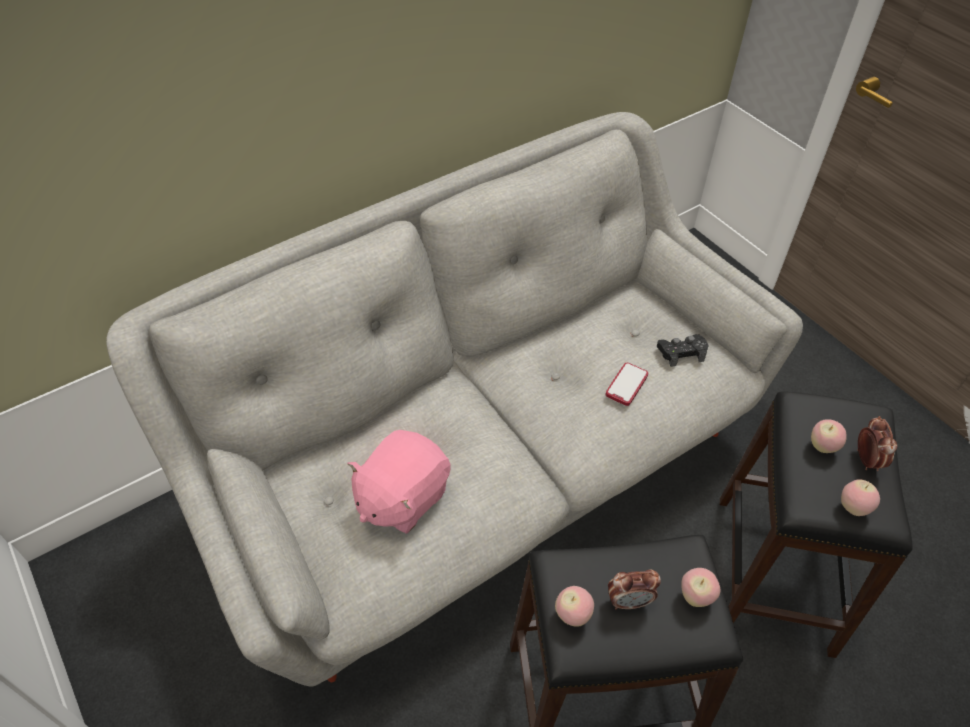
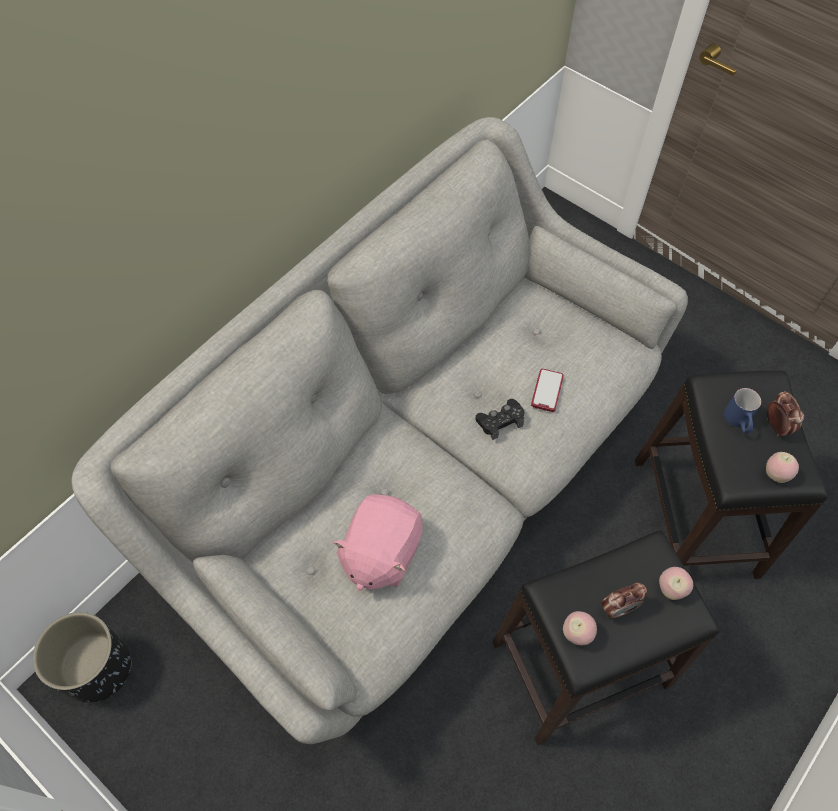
camera: 15 degrees left, 10 degrees up
black game controller [657,334,708,367] -> black game controller moved to [475,399,525,440]
apple [811,419,847,453] -> blue mug [724,388,761,433]
none -> black planter [33,612,132,703]

